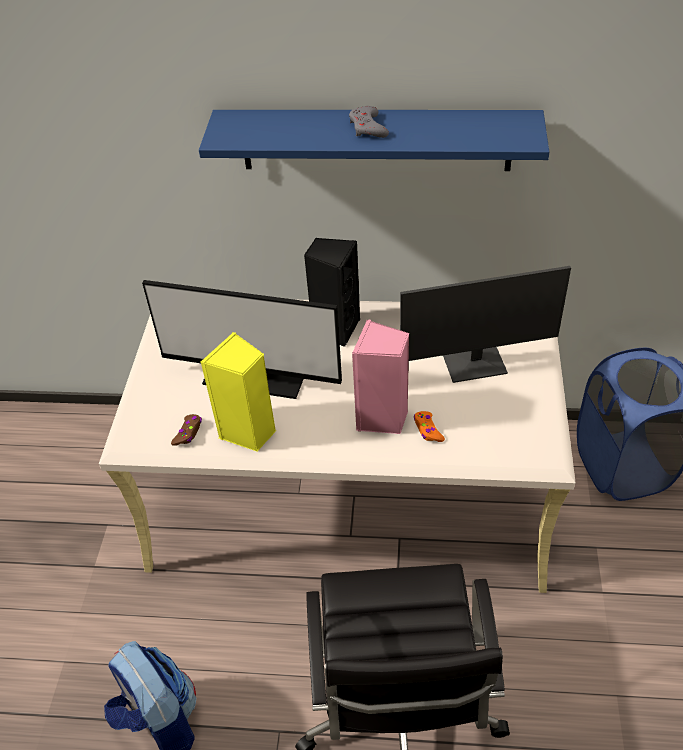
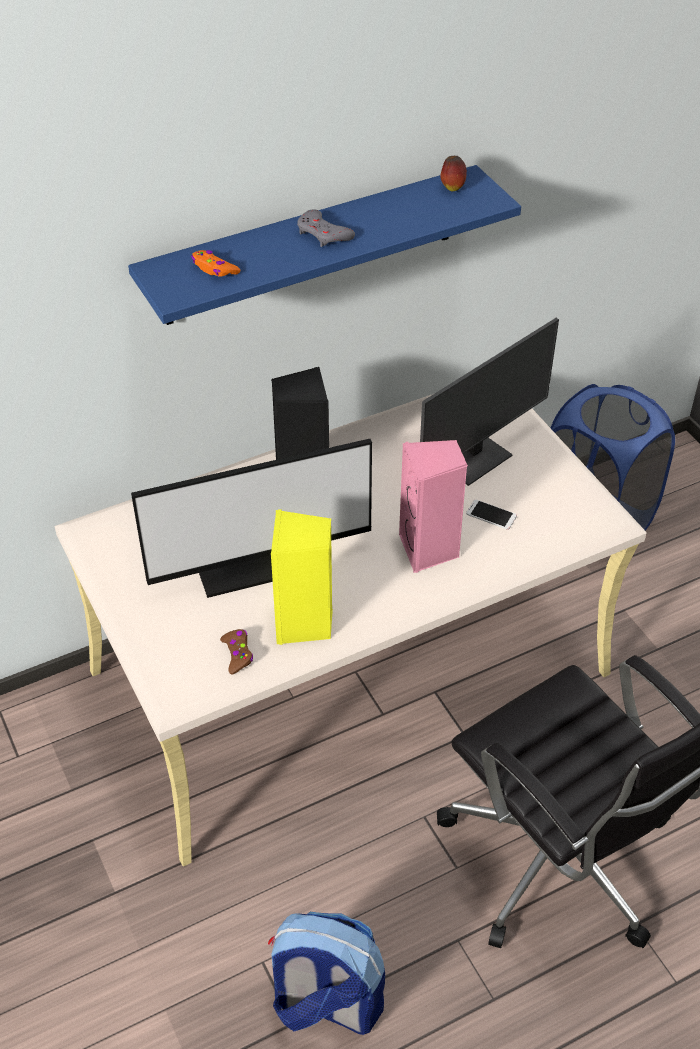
camera: 35 degrees left, 0 degrees up
orange game controller [414,411,445,442] -> orange game controller moved to [191,250,241,277]
none -> apple [440,156,467,191]
none -> phone [466,500,517,530]

